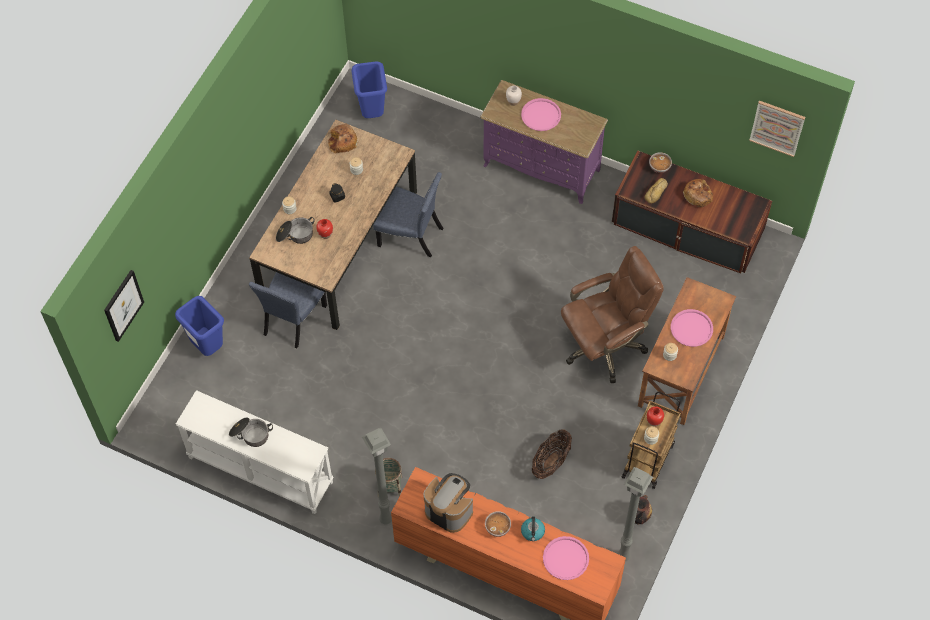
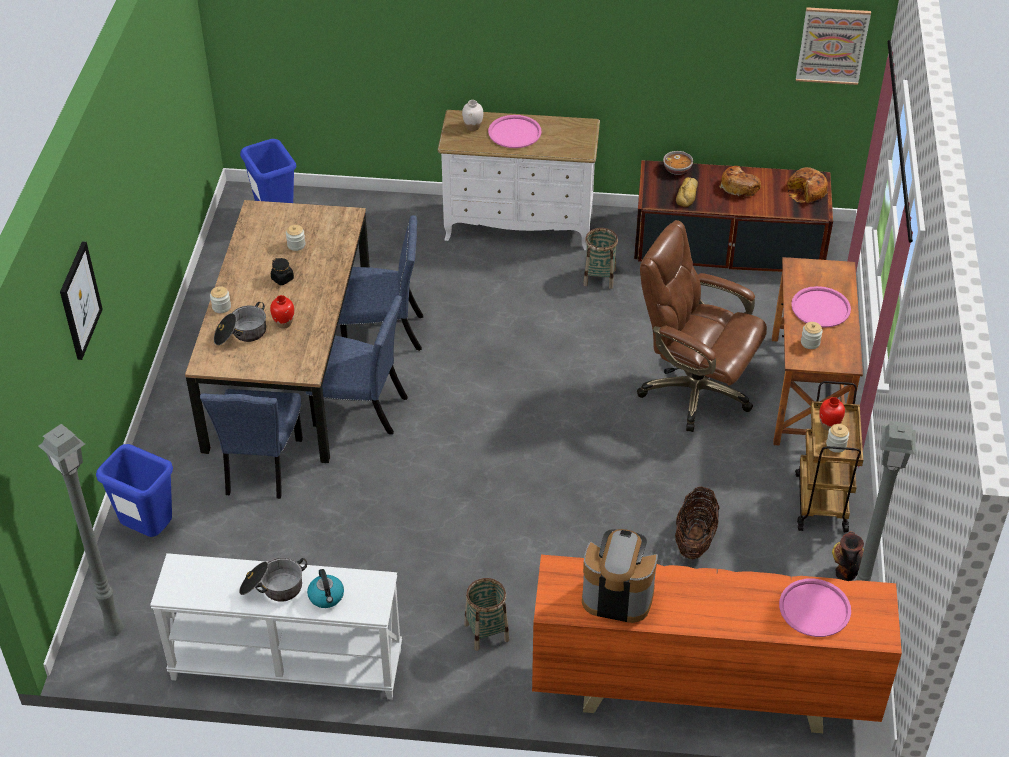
camera: 20 degrees left, 15 degrees down
picture [104,270,144,342] -> picture moved to [60,241,103,360]
bread [328,124,358,154] -> bread moved to [787,167,828,204]
grey floor lamp [362,428,392,524] -> grey floor lamp moved to [38,424,124,637]
purple dresser [480,80,608,204] -> white dresser [437,110,600,250]
bowl [485,511,511,537] -> none
kettle [521,517,545,541] -> kettle moved to [307,569,344,608]
brown office chair [561,246,664,383] -> brown office chair turned 105 degrees counterclockwise [637,220,767,432]
none -> blue chair [306,295,408,435]
none -> basket [583,228,618,289]

